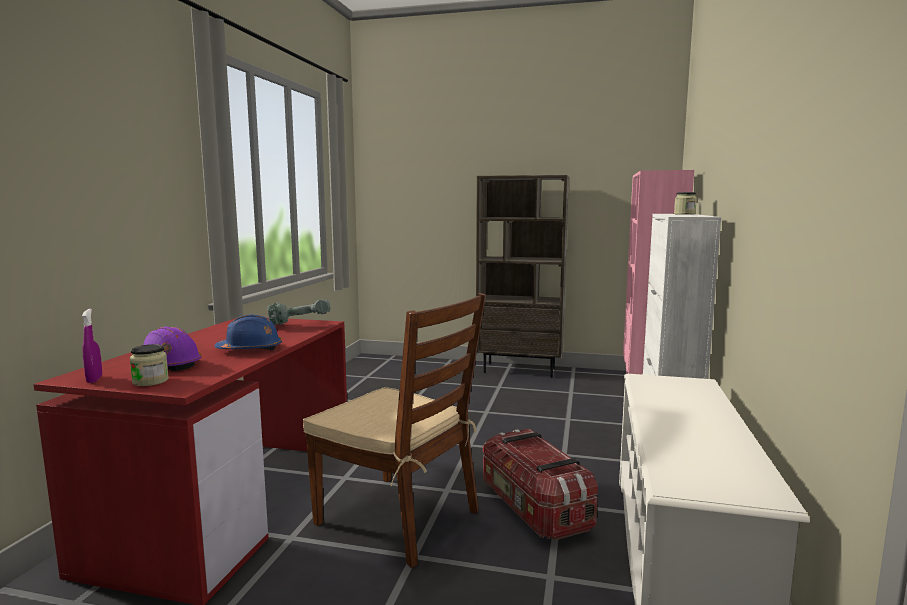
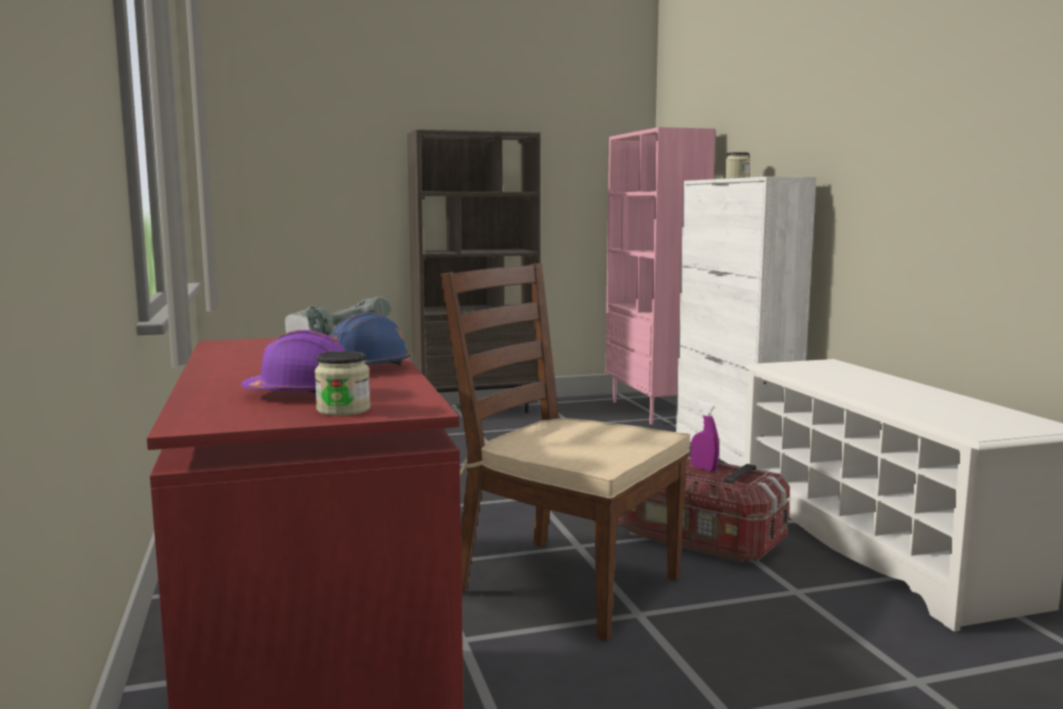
camera: 30 degrees left, 0 degrees up
purple spray bottle [82,309,102,383] -> purple spray bottle moved to [691,400,719,472]
brown chair [303,293,486,568] -> brown chair turned 150 degrees counterclockwise [440,263,690,641]

